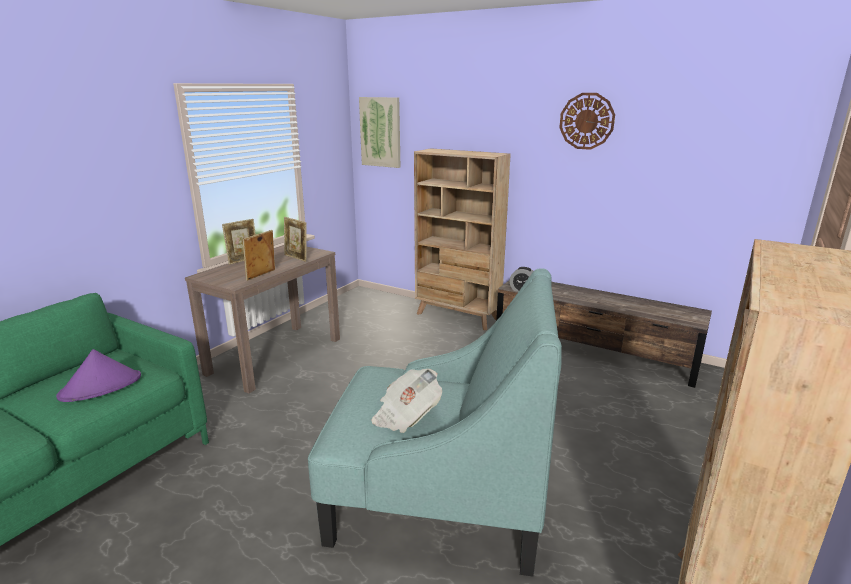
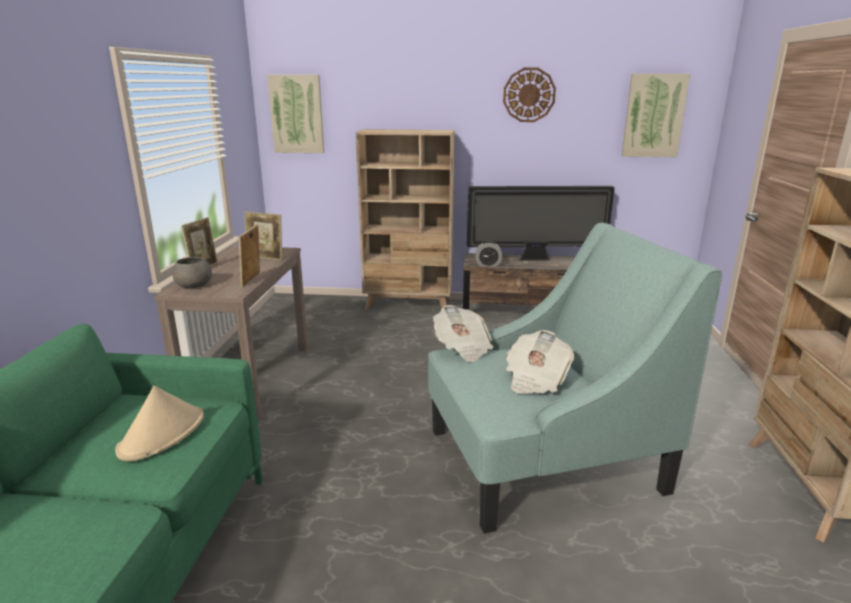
camera: 25 degrees left, 0 degrees up
purple hat [56,349,141,402] -> beige hat [115,386,204,461]
none -> grey bowl [172,257,212,288]
none -> newspaper [433,305,494,362]
none -> television [467,186,615,261]
none -> picture [622,74,690,157]

